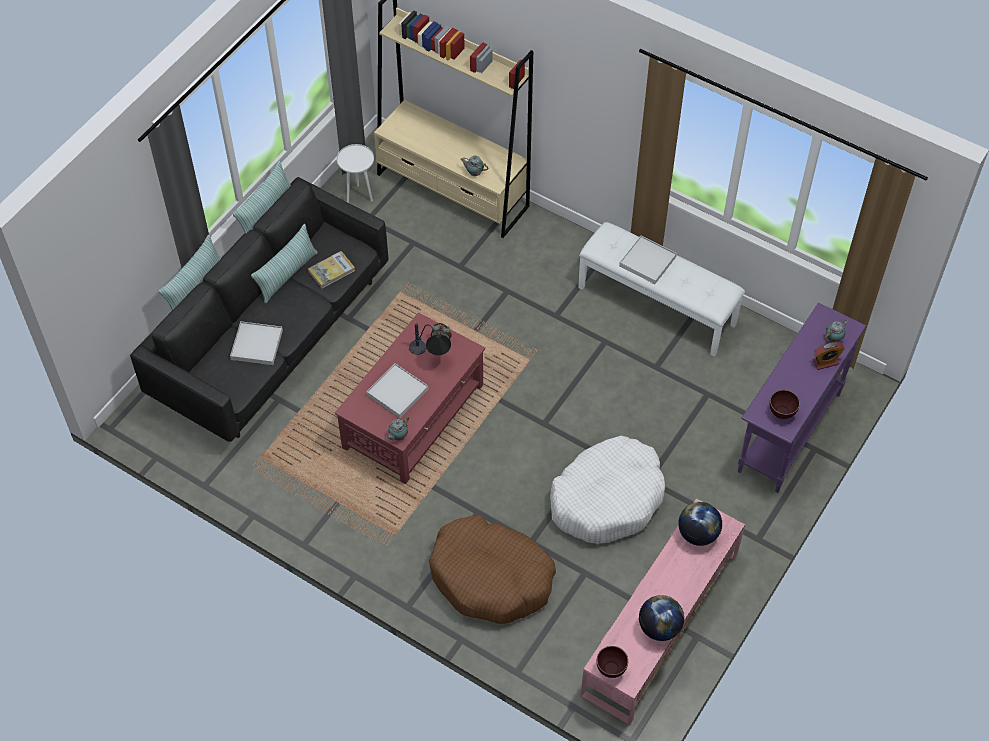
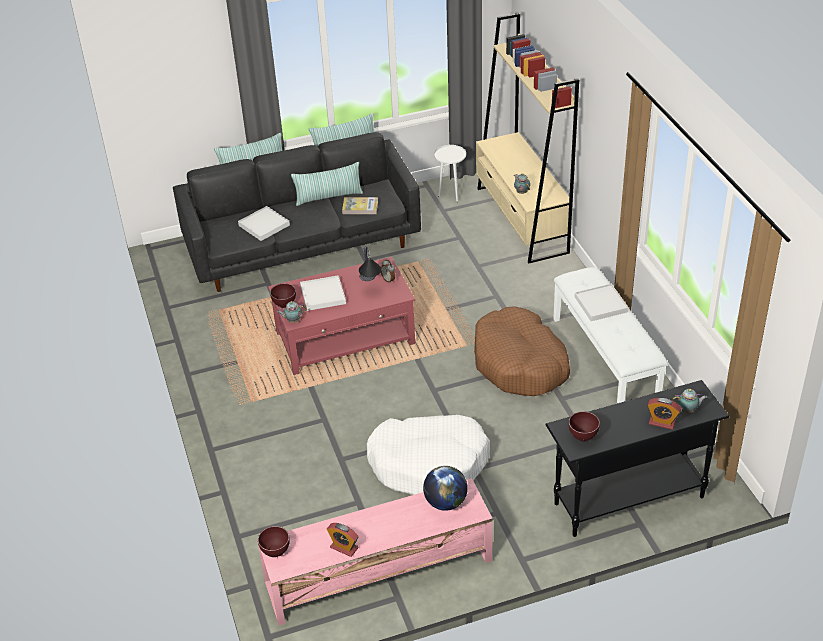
camera: 40 degrees right, 15 degrees down
brown dog bed [429,515,556,624] -> brown dog bed moved to [474,306,570,396]
globe [639,595,684,641] -> alarm clock [327,523,359,557]
purple console table [738,303,866,493] -> black console table [545,380,730,537]
none -> brown bowl [270,283,296,308]

